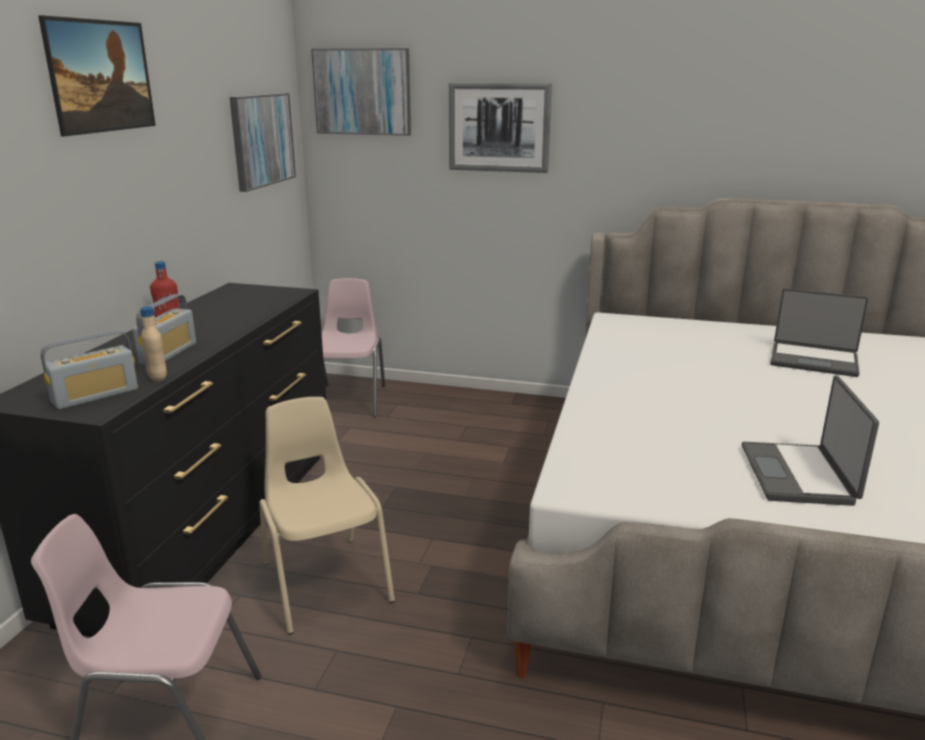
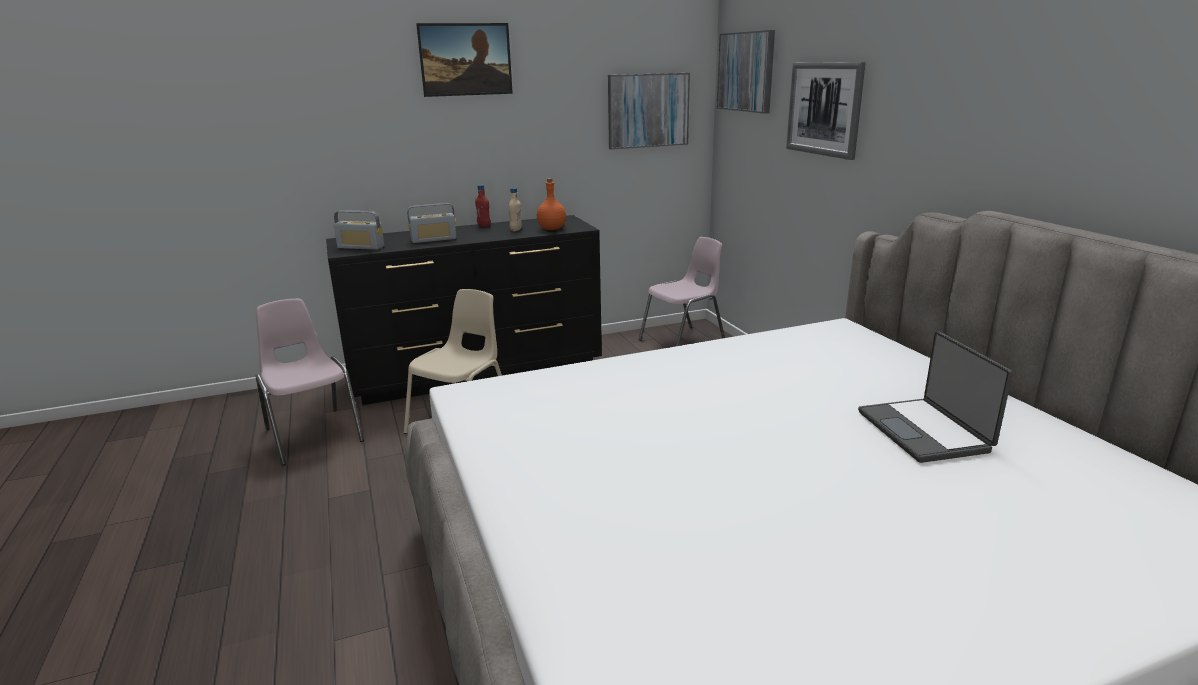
camera: 55 degrees right, 0 degrees up
beige bottle [140,306,167,382] -> beige bottle moved to [509,187,522,231]
laptop [741,376,879,506] -> none
none -> orange bottle [537,178,566,230]

